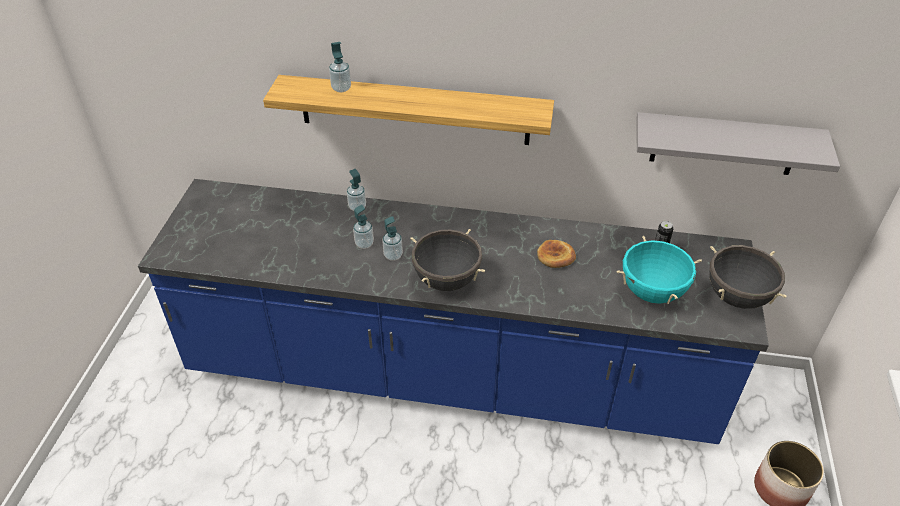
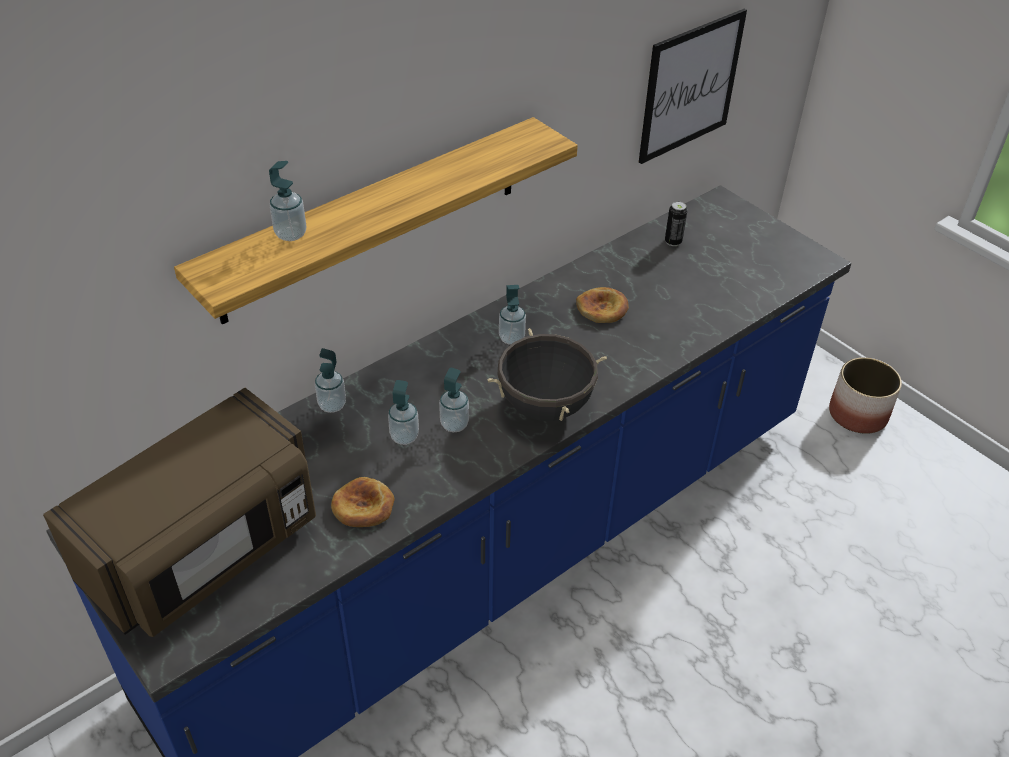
camera: 50 degrees left, 0 degrees up
turquoise cooking pot [616,236,702,304] -> none
grey shelf [636,112,840,175] -> picture [639,9,747,164]
black cooking pot [709,245,787,309] -> none
none -> brown microwave [43,388,316,637]
none -> bread [331,477,395,527]
none -> soap dispenser [499,285,526,345]

